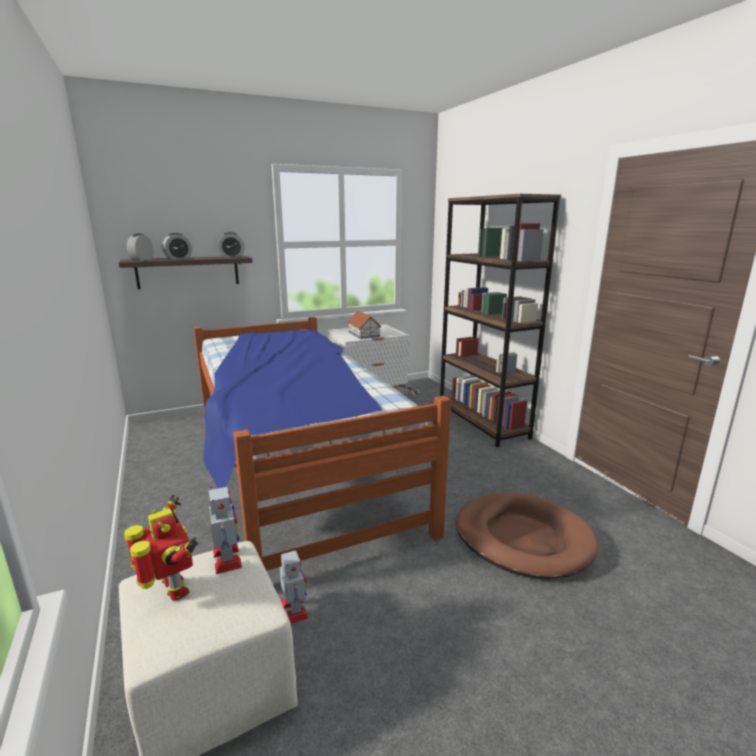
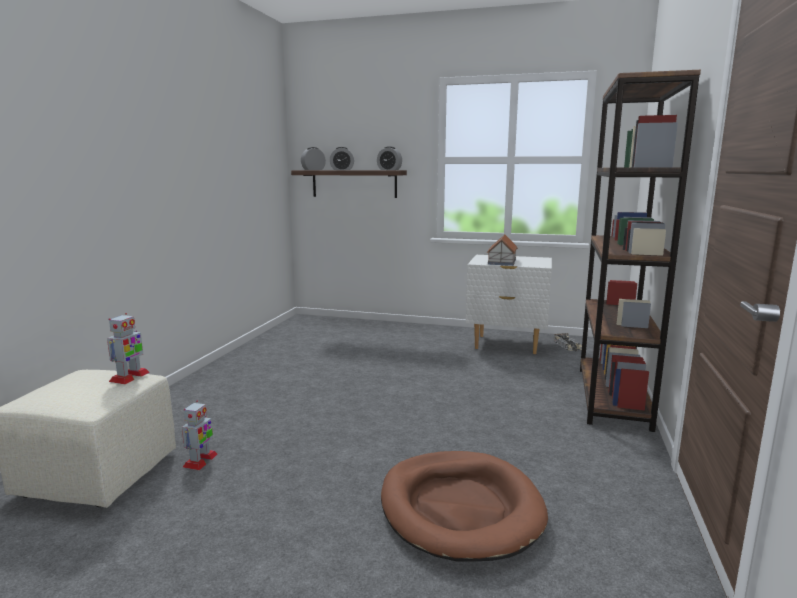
camera: 40 degrees right, 5 degrees down
toy robot [124,494,198,601] -> none
bed [194,317,451,571] -> none

